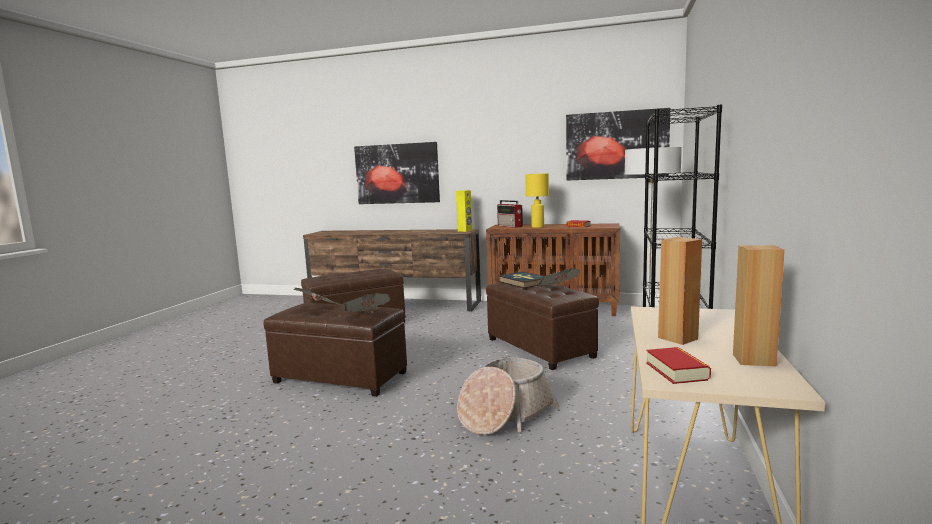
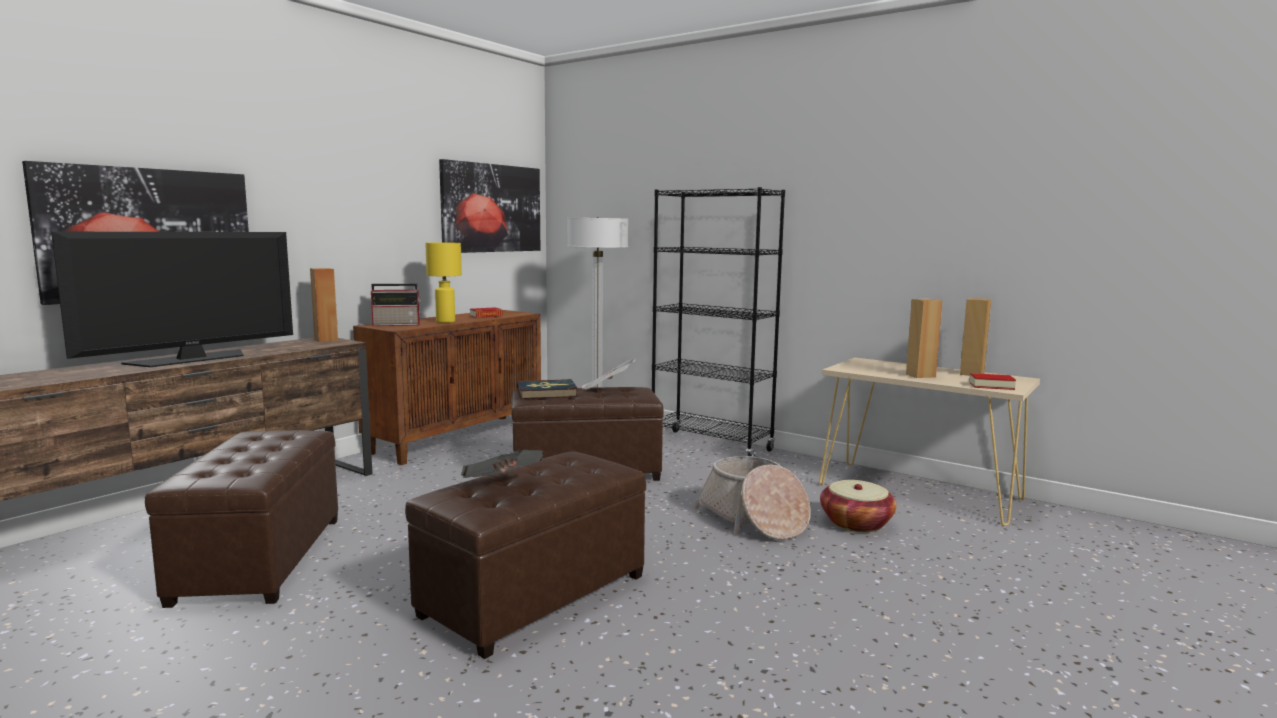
camera: 70 degrees left, 0 degrees up
newspaper [343,293,391,312] -> none
yellow speaker [456,190,472,232] -> brown speaker [310,268,338,342]
none -> television [51,231,293,367]
none -> basket [820,480,897,532]

